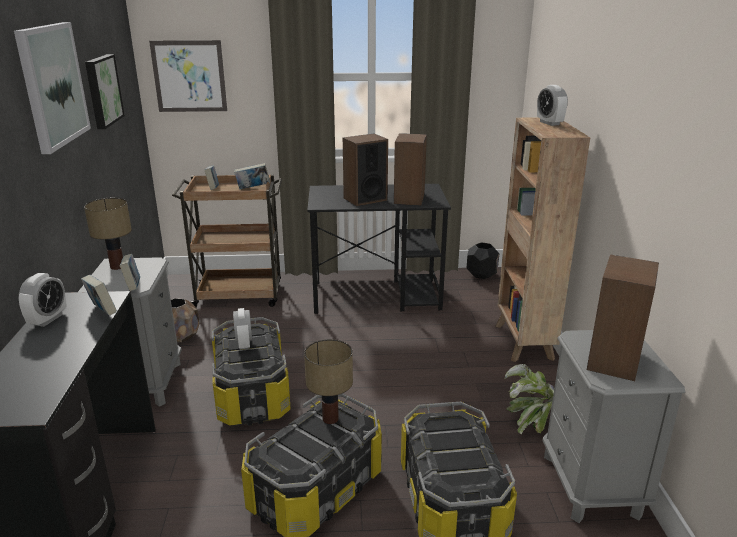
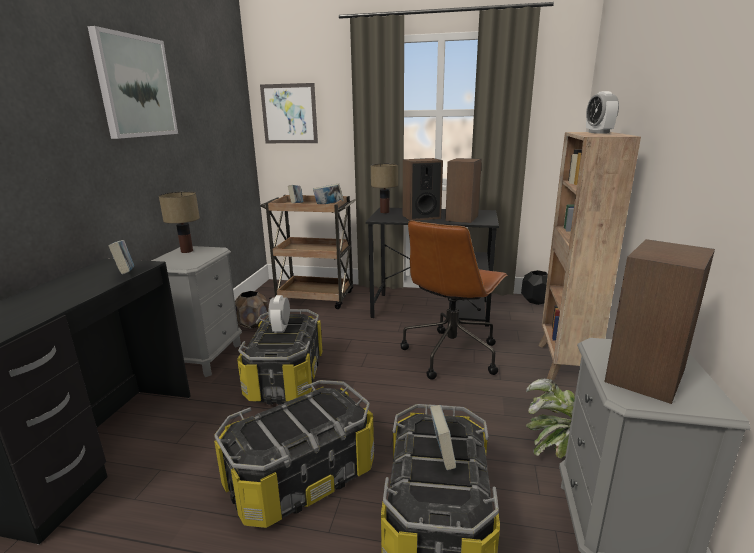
camera: 15 degrees right, 5 degrees down
alarm clock [19,273,67,327] -> none
picture [85,54,125,129] -> none
book [119,254,140,291] -> book moved to [430,405,456,470]
table lamp [304,339,353,424] -> table lamp moved to [371,163,398,213]
none -> brown office chair [401,220,508,380]

